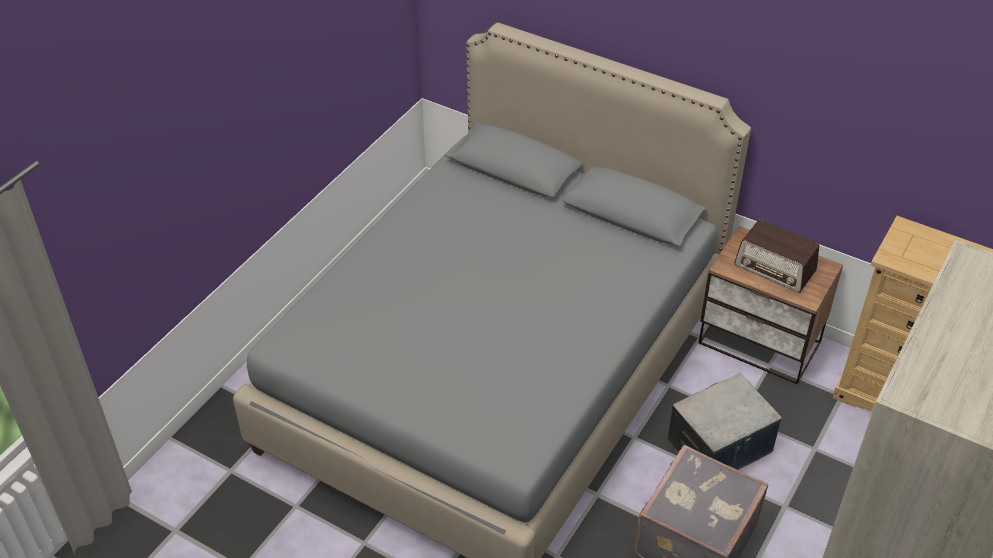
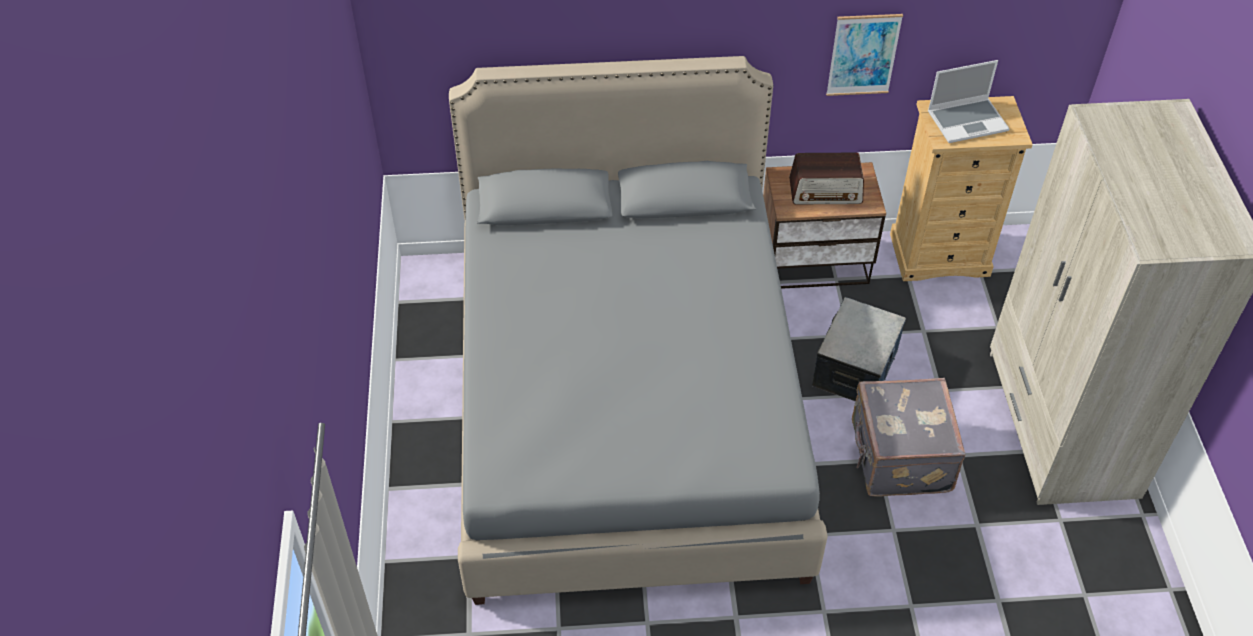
camera: 35 degrees left, 5 degrees up
none -> picture [826,14,903,96]
none -> laptop [928,60,1009,143]

